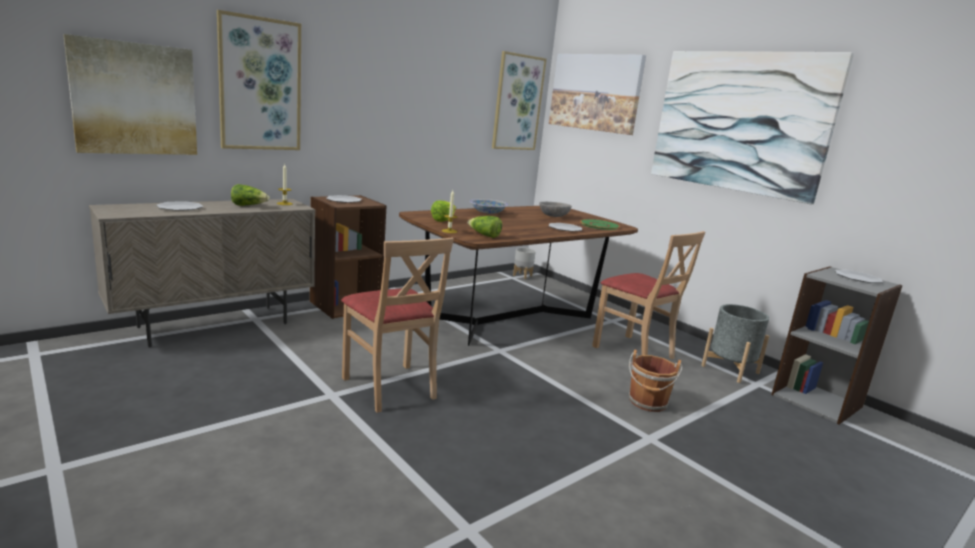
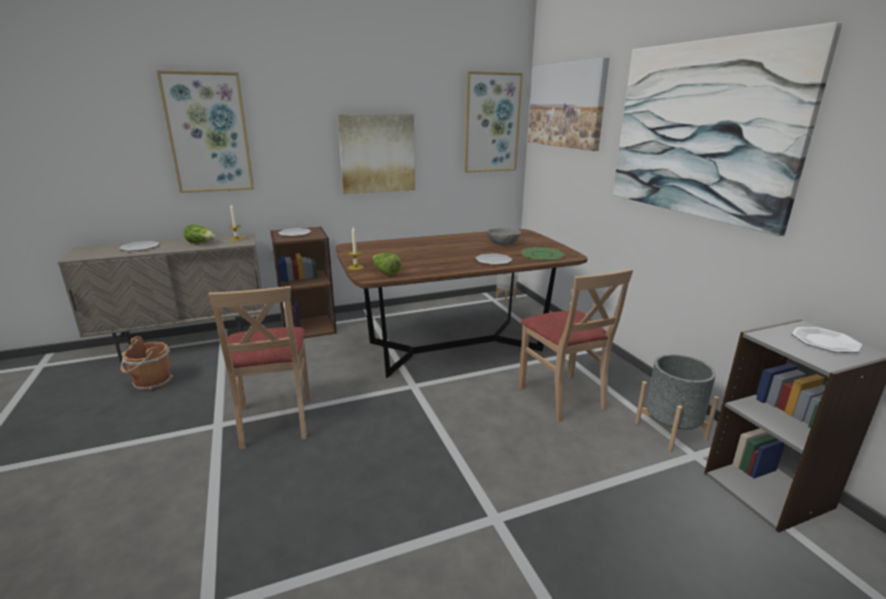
camera: 20 degrees right, 5 degrees up
picture [63,34,197,155] -> picture moved to [337,114,415,194]
lettuce [431,200,456,222] -> none
bowl [470,199,508,214] -> none
brown bucket [629,349,682,412] -> brown bucket moved to [120,336,173,391]

